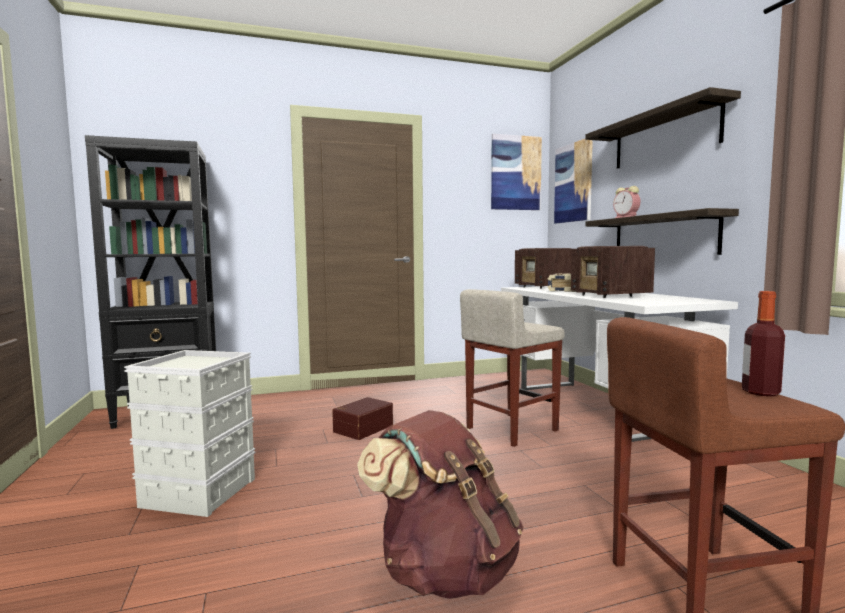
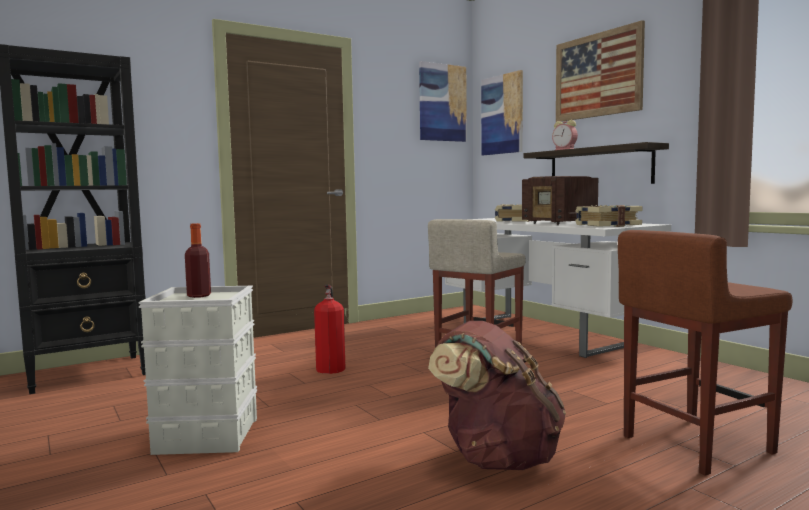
camera: 15 degrees left, 0 degrees up
brown storage box [332,397,393,440] -> fire extinguisher [314,285,346,374]
radio [515,248,572,289] -> none
shelf [585,87,741,169] -> picture [556,20,645,122]
bottle [742,291,785,396] -> bottle moved to [185,223,211,298]
none -> book [575,205,643,227]

